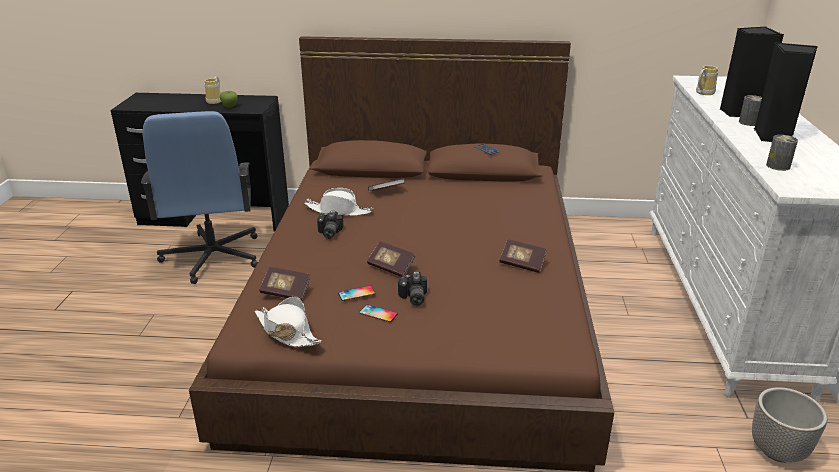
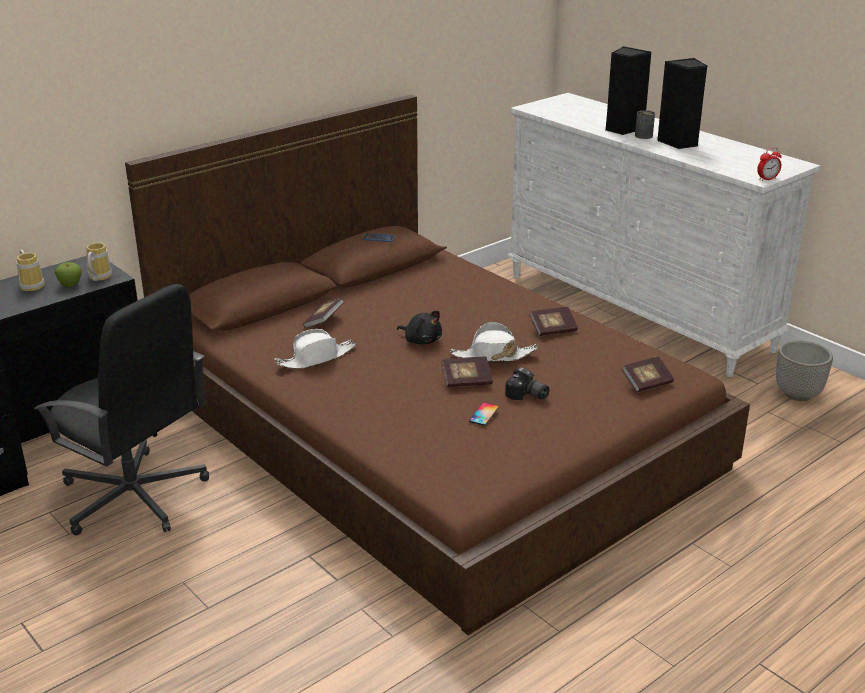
camera: 45 degrees left, 0 degrees up
blue office chair [141,111,258,284] -> black office chair [34,284,209,535]
white hat [255,297,322,347] -> white hat moved to [450,322,538,361]
book [259,267,311,300] -> book moved to [622,356,674,392]
camera [317,211,343,239] -> none
phone [359,305,398,322] -> none
mug [696,65,718,95] -> mug moved to [86,243,112,281]
can [766,135,798,171] -> none
none -> black plush toy [397,311,442,345]
none -> alarm clock [757,147,782,181]

